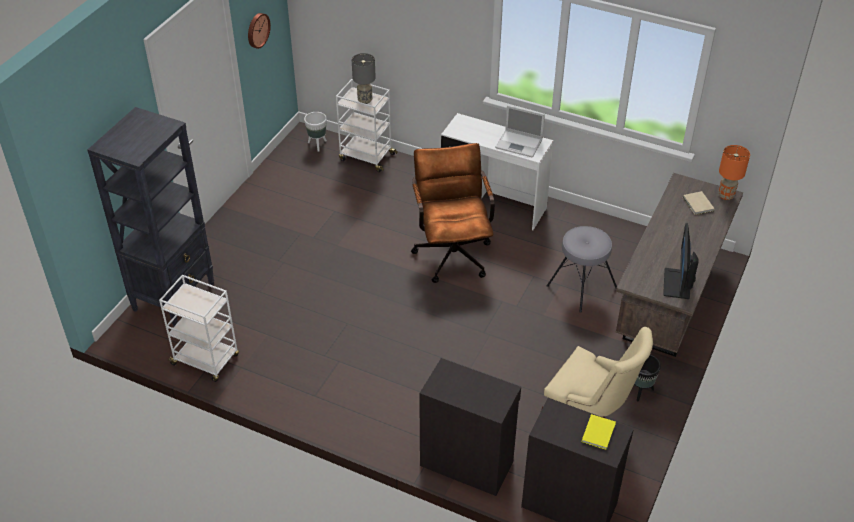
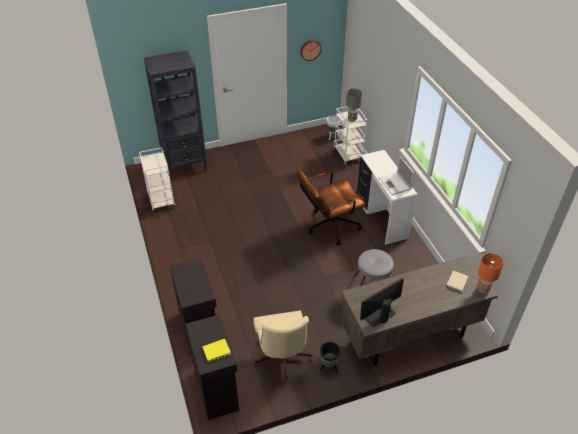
camera: 45 degrees right, 0 degrees up
brown office chair [411,143,495,283] -> brown office chair turned 150 degrees counterclockwise [297,169,366,245]

